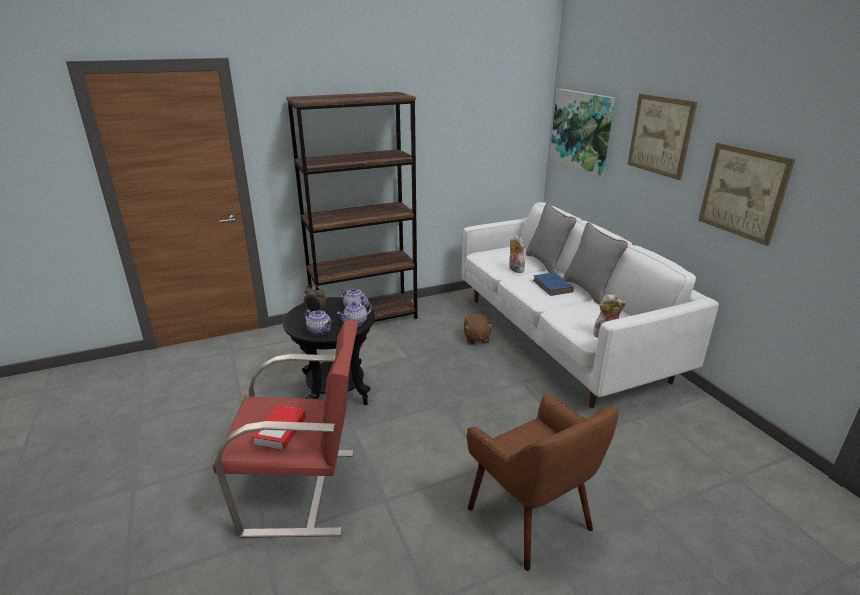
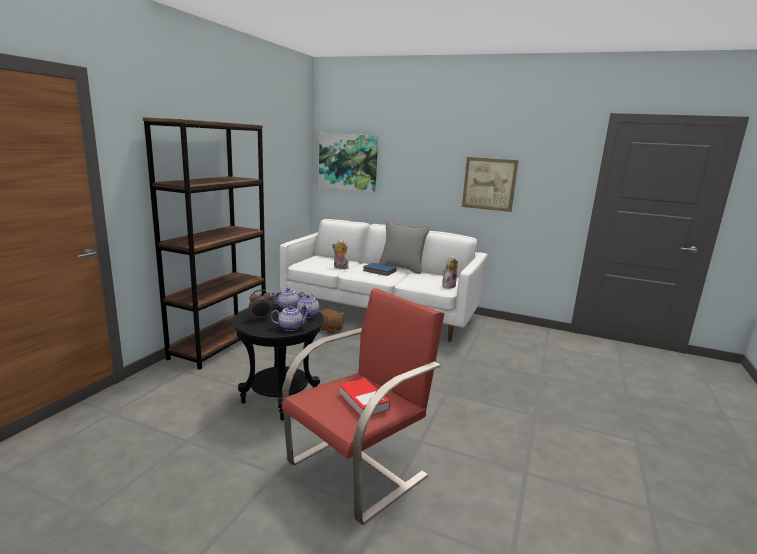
camera: 45 degrees left, 10 degrees down
brown armchair [467,394,618,571] -> none
grey pillow [526,203,576,273] -> none
picture [627,94,697,180] -> none

